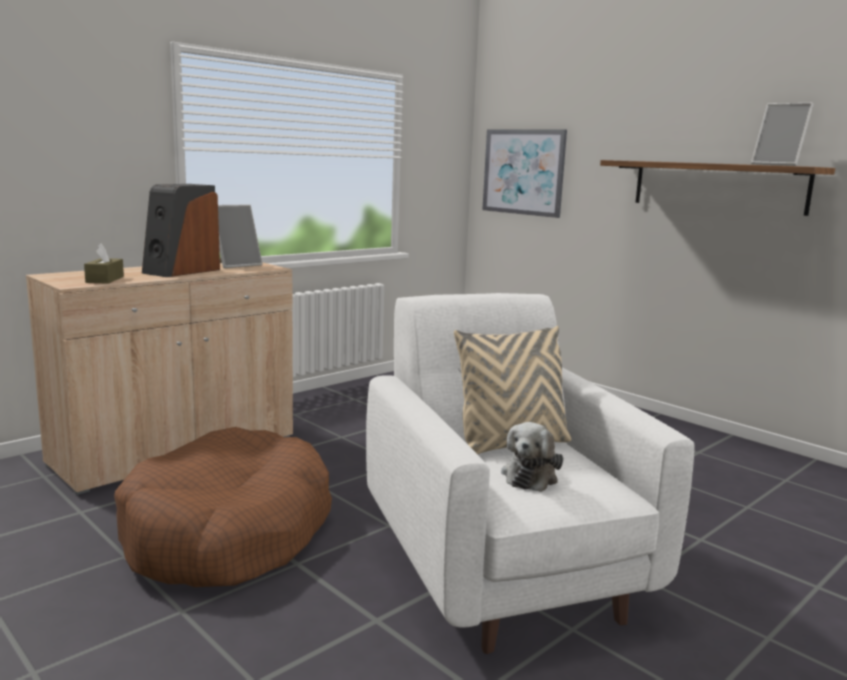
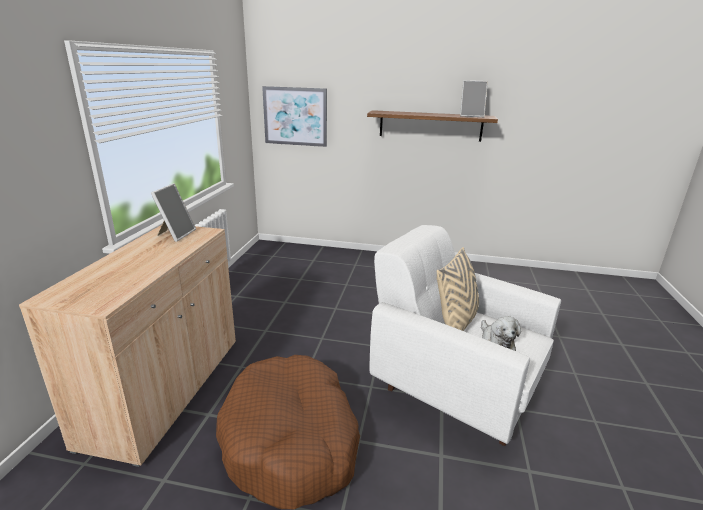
camera: 35 degrees left, 10 degrees up
brown tissue box [84,243,124,284] -> none
speaker [142,184,220,277] -> none

